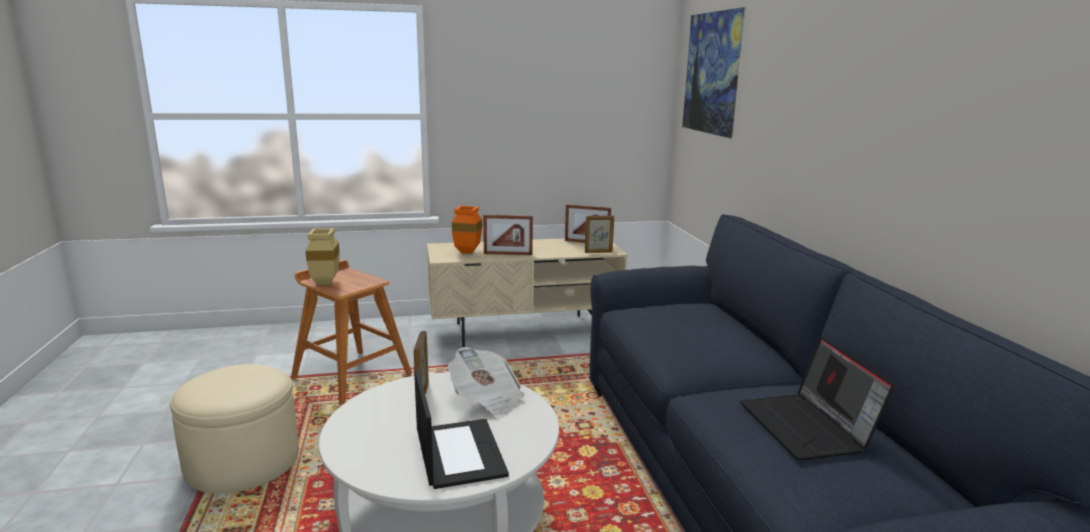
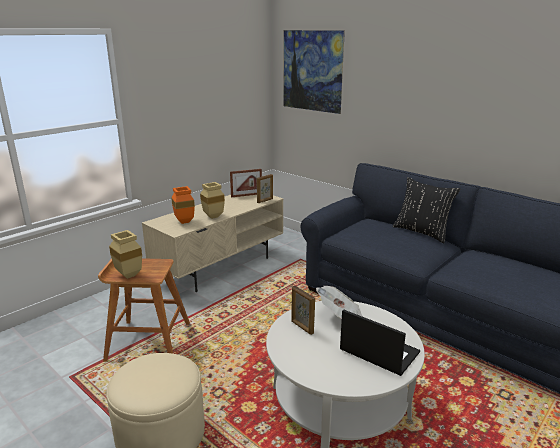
camera: 35 degrees left, 5 degrees up
picture frame [483,215,533,255] -> beige vase [200,182,225,219]
laptop [740,337,894,460] -> none
none -> black pillow [393,177,460,243]

